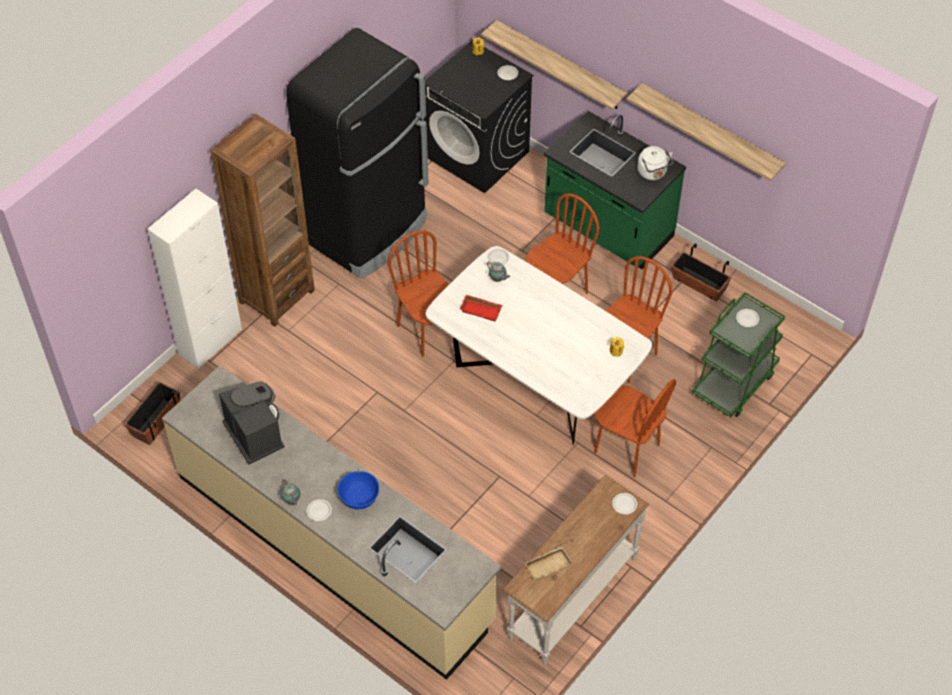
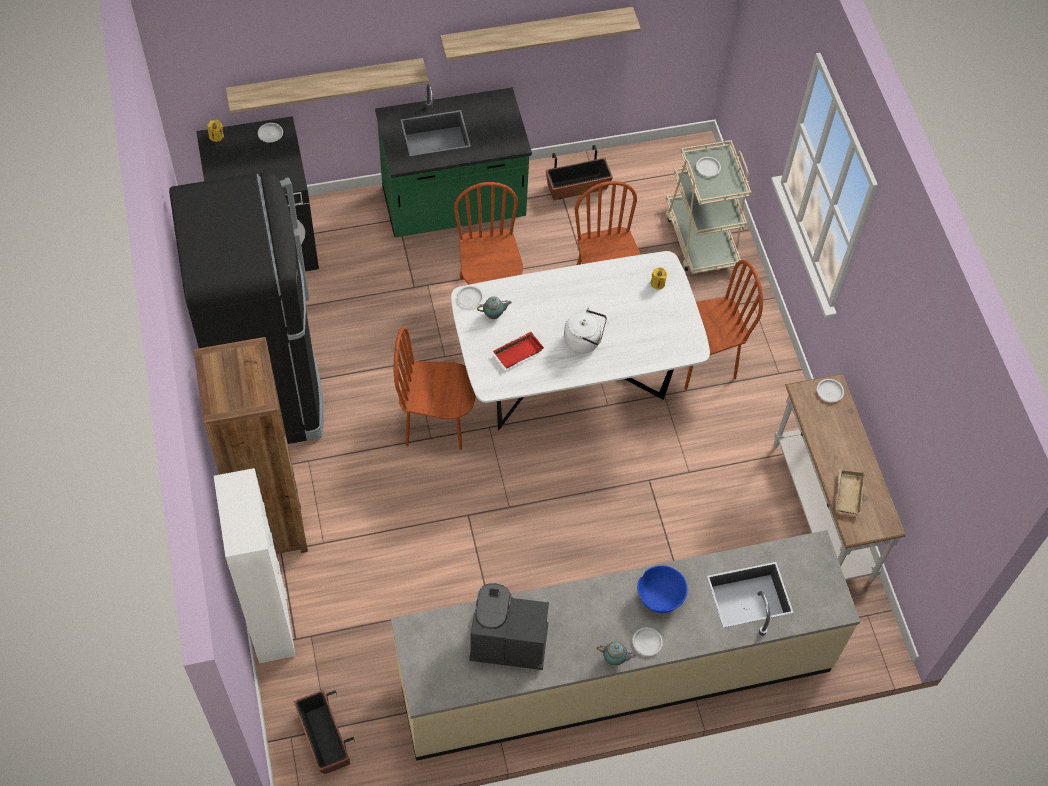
camera: 55 degrees left, 5 degrees up
white kettle [638,146,673,180] -> white kettle moved to [564,307,607,354]
green cart [692,292,785,417] -> beige cart [666,140,751,274]

